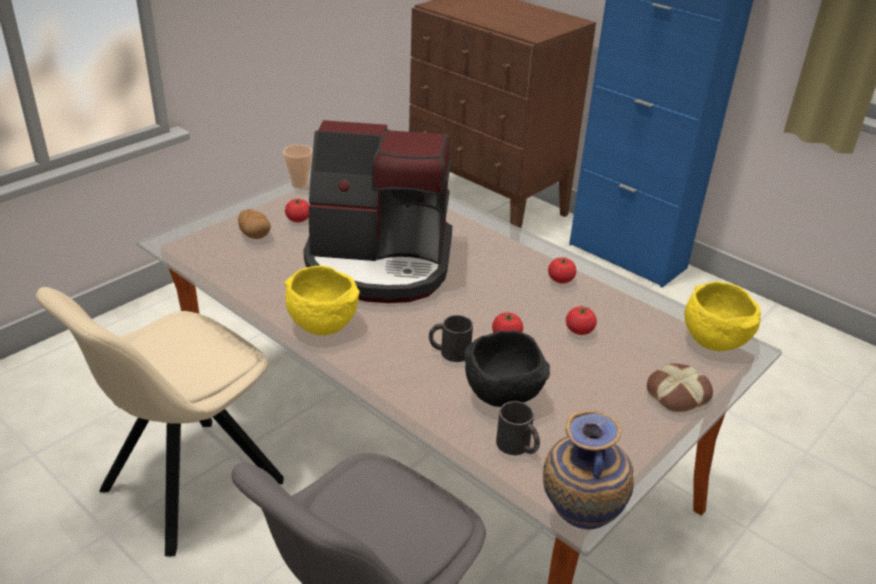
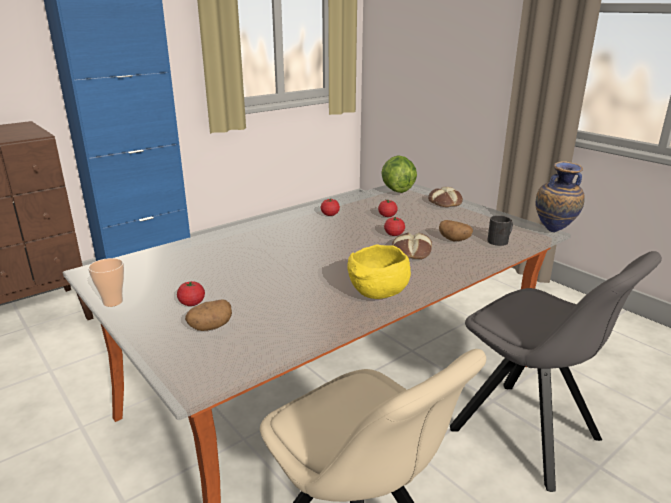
camera: 80 degrees left, 10 degrees down
coffee machine [303,120,452,303] -> none
black mug [429,315,473,362] -> bread [392,233,432,259]
black bowl [464,331,550,407] -> potato [439,220,473,241]
yellow bowl [684,281,761,351] -> lettuce [381,155,417,193]

